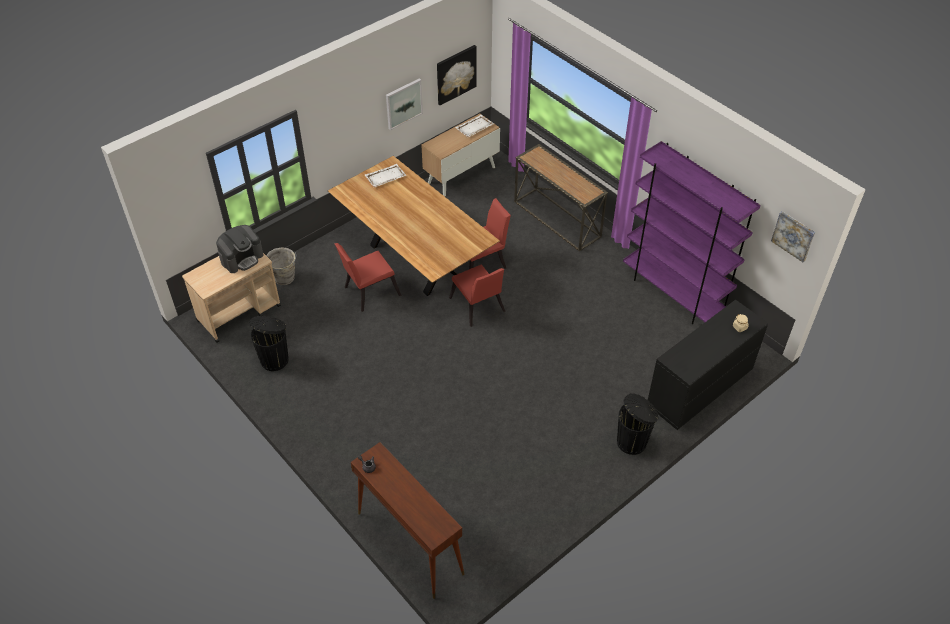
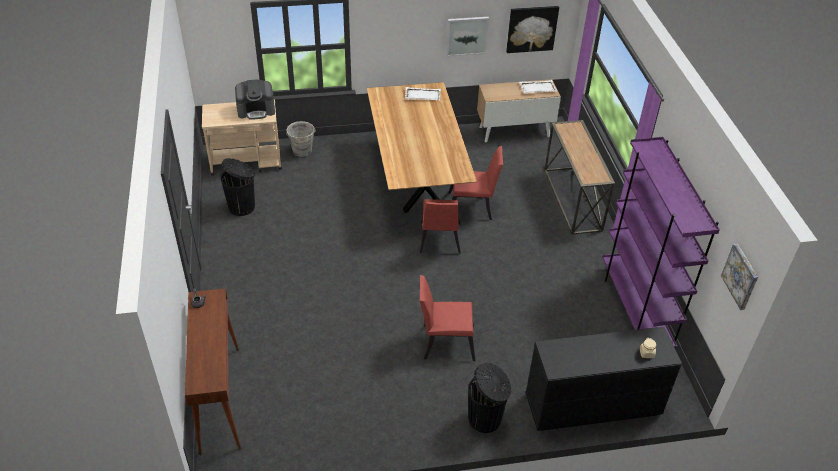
camera: 30 degrees right, 5 degrees down
red chair [334,243,401,312] -> red chair moved to [420,275,475,361]

